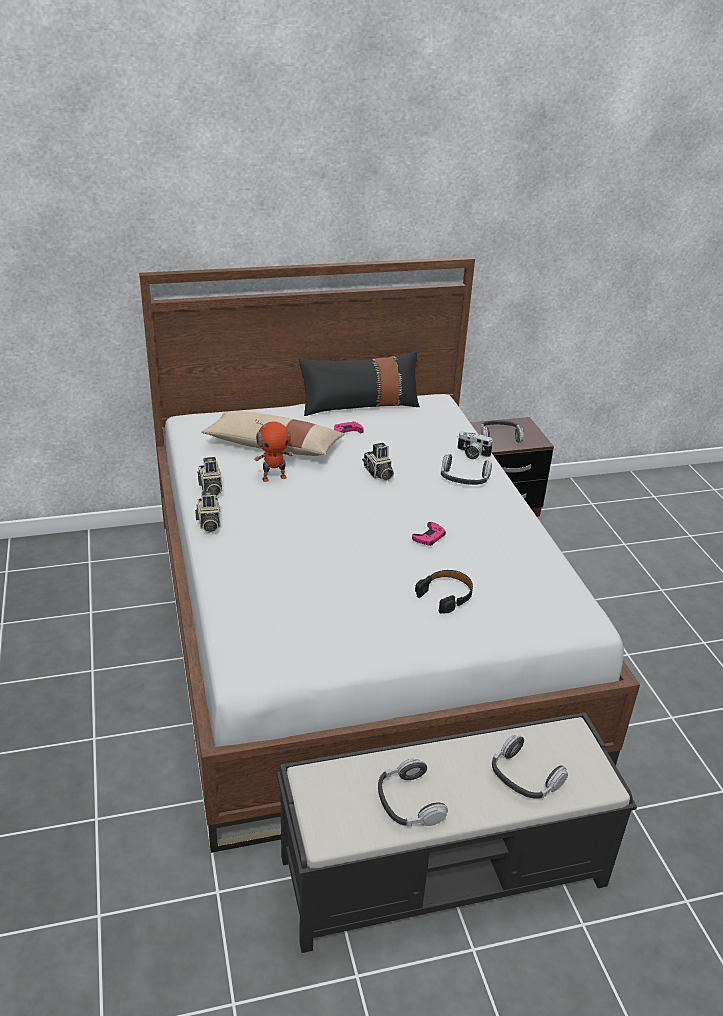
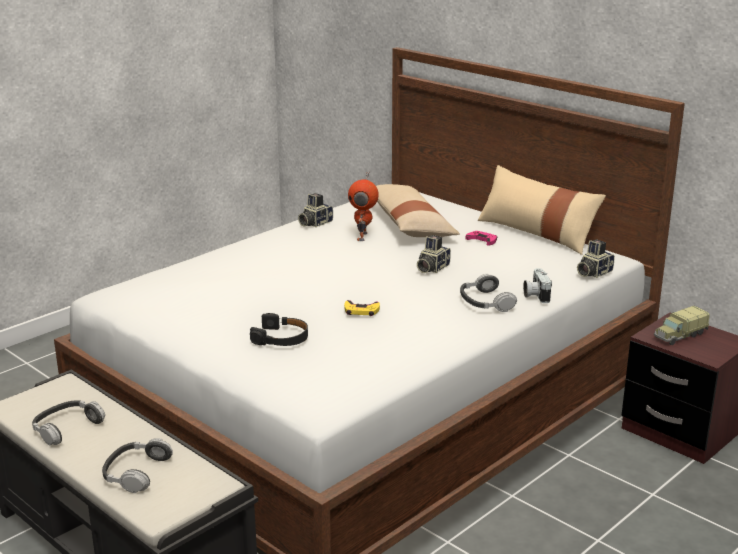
camera: 60 degrees right, 10 degrees down
camera [195,490,220,533] -> camera moved to [577,239,615,278]
toy robot [254,419,293,482] -> toy robot turned 60 degrees clockwise [348,171,379,241]
black pillow [299,351,420,416] -> beige pillow [478,165,606,255]
pink game controller [412,522,446,546] -> yellow game controller [344,300,380,316]
headphones [481,421,524,443] -> toy truck [654,306,710,345]

